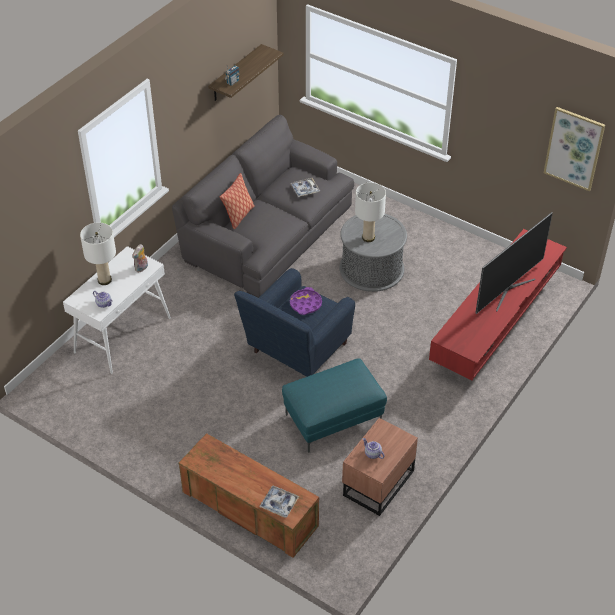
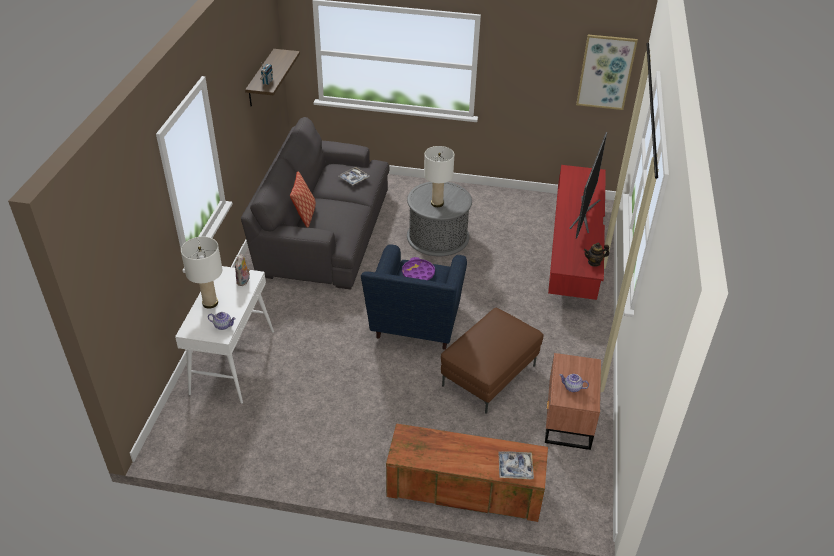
camera: 25 degrees left, 5 degrees down
turquoise ottoman [282,358,387,453] -> brown ottoman [441,308,544,414]
none -> teapot [584,243,609,267]

